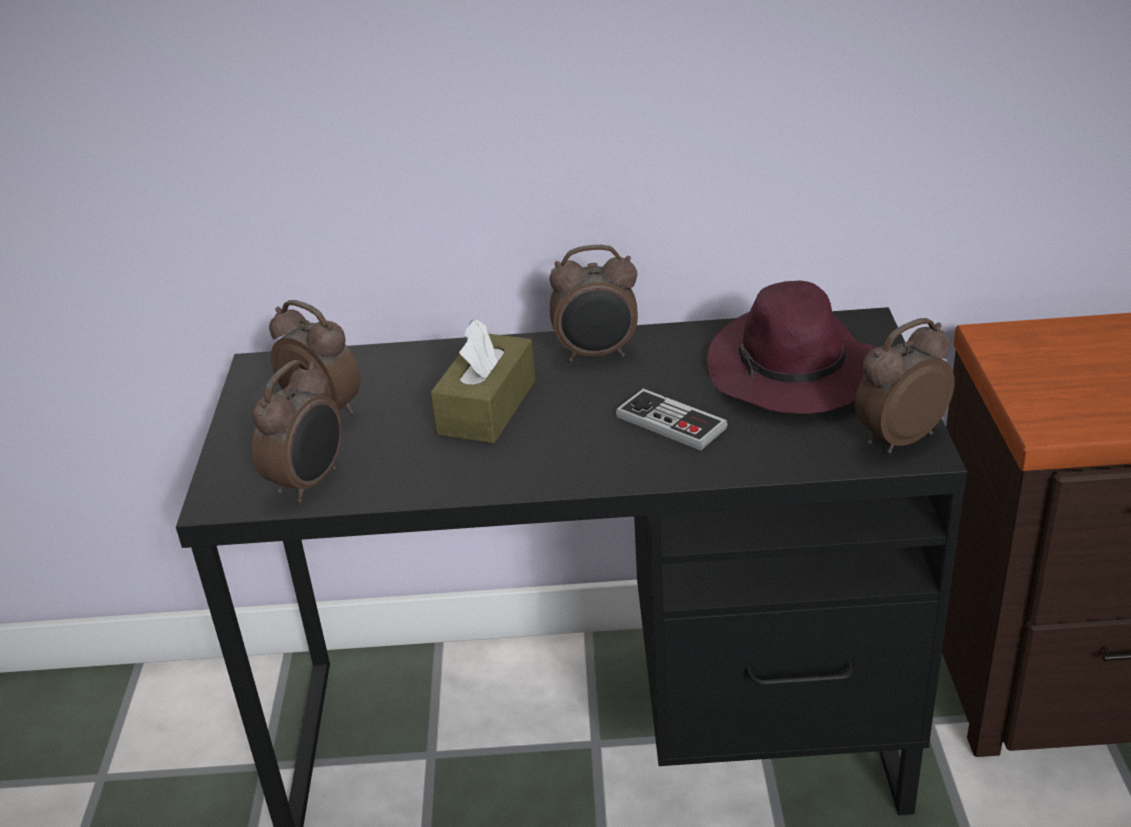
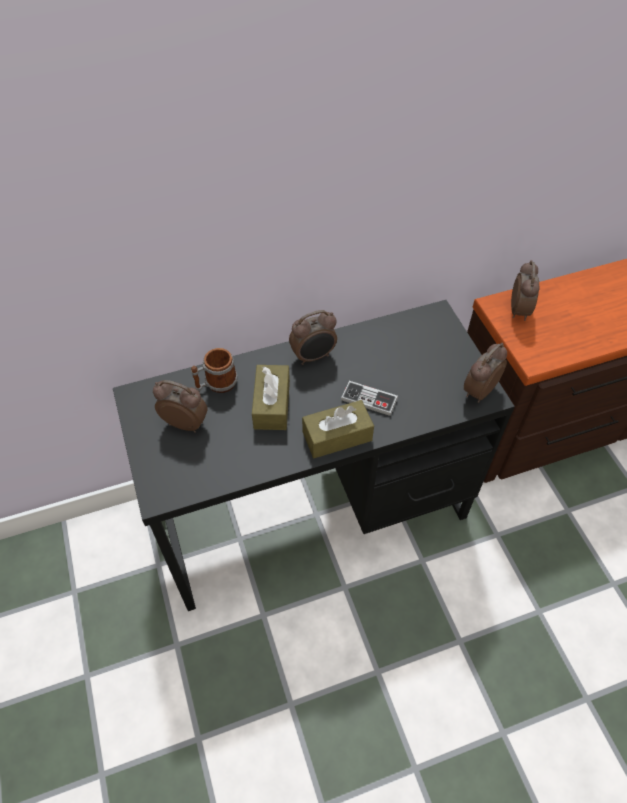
camera: 20 degrees left, 20 degrees up
alarm clock [252,360,342,503] -> alarm clock moved to [511,260,540,321]
purple hat [707,280,876,414] -> none
none -> mug [191,348,238,393]
none -> brown tissue box [302,400,374,458]

